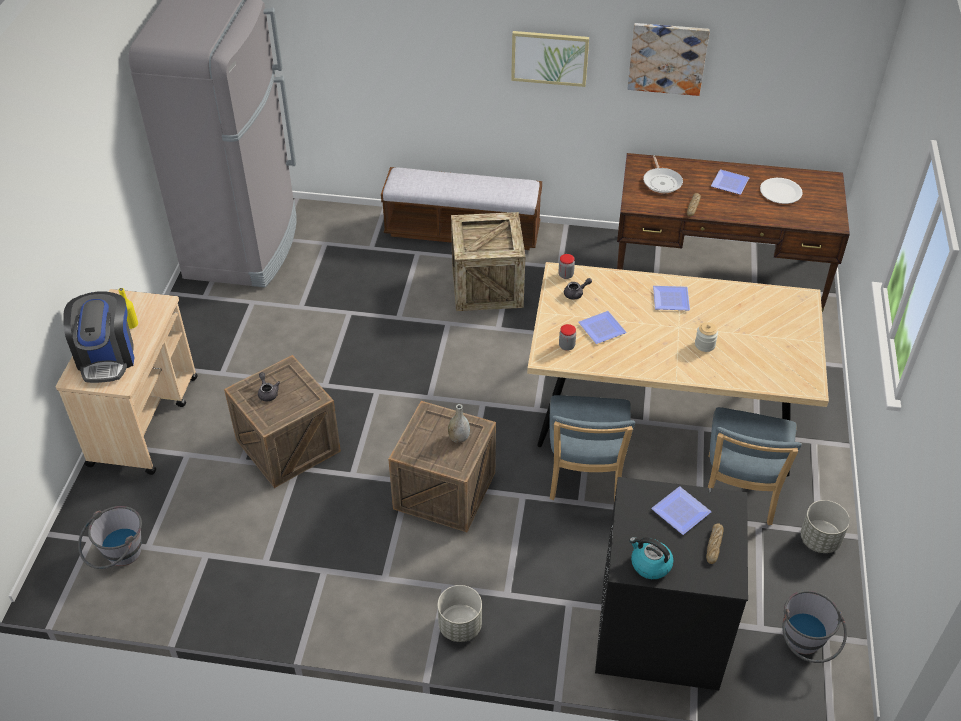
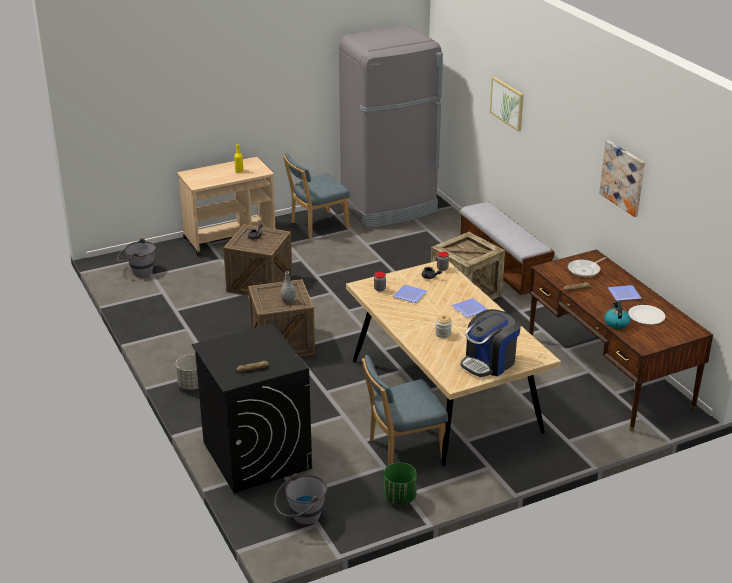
camera: 55 degrees right, 15 degrees down
coffee machine [63,291,135,383] -> coffee machine moved to [460,309,521,377]
picture [511,31,589,87] -> picture moved to [490,77,524,132]
blue chair [550,395,635,501] -> blue chair moved to [283,153,350,239]
kettle [629,537,673,579] -> kettle moved to [604,301,630,329]
plate [651,486,711,535] -> none
grey planter [801,500,850,553] -> green planter [383,463,417,505]

